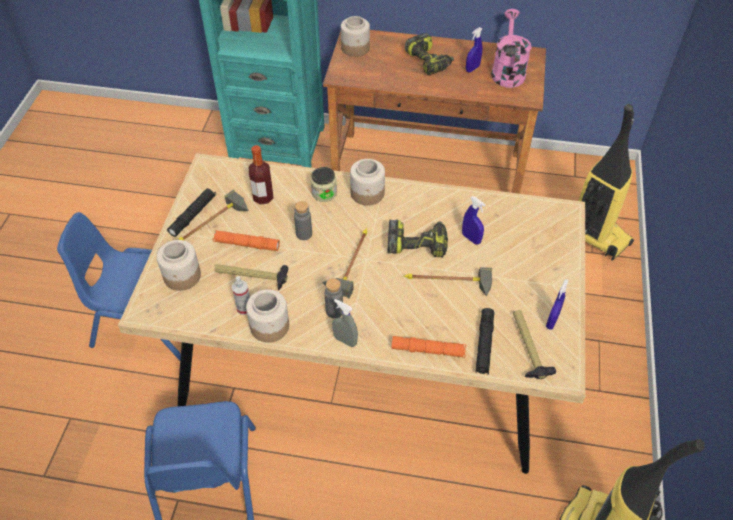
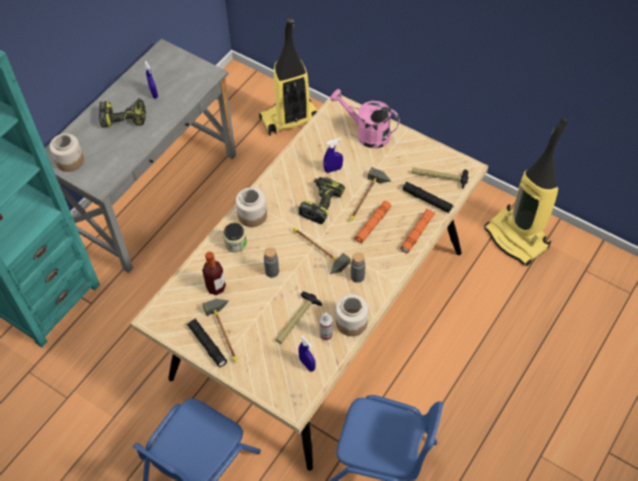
camera: 65 degrees left, 5 degrees up
jar [157,240,201,291] -> none
orange flashlight [212,230,280,251] -> orange flashlight moved to [354,201,391,244]
brown desk [323,30,546,194] -> grey desk [45,39,236,273]
grey spray bottle [332,299,358,347] -> none
pink watering can [492,9,531,88] -> pink watering can moved to [330,89,400,148]
blue spray bottle [546,279,569,330] -> blue spray bottle moved to [299,336,316,372]

